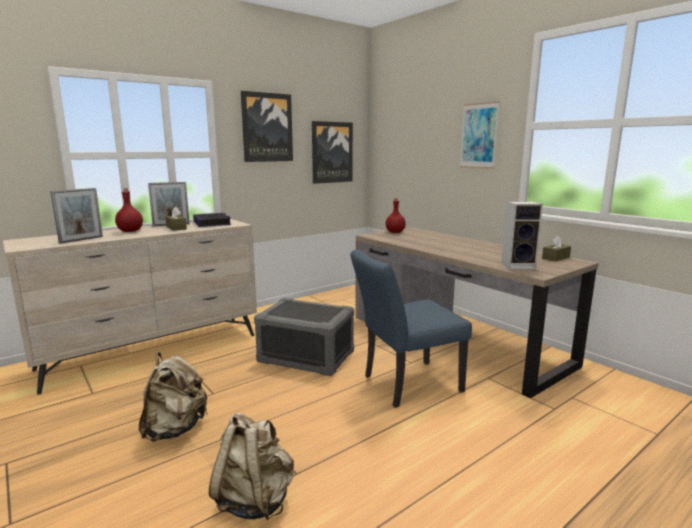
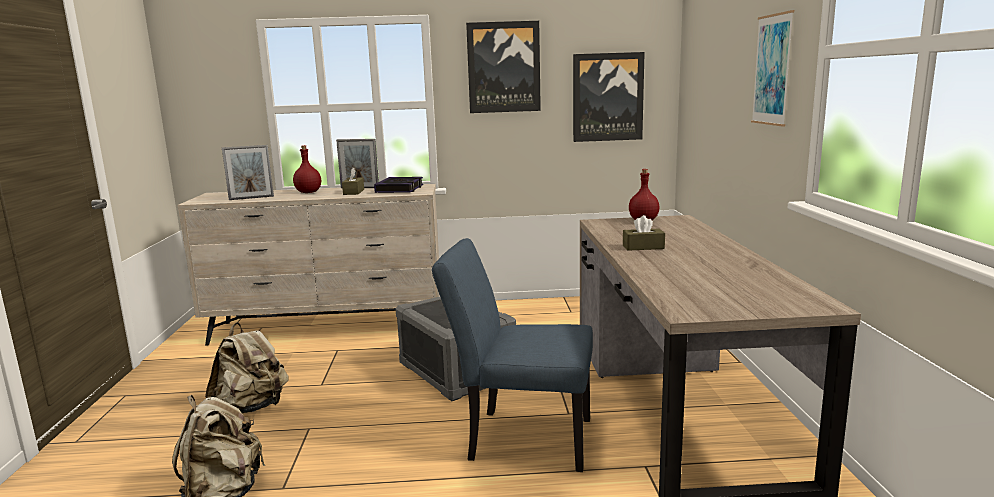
camera: 35 degrees right, 0 degrees up
speaker [501,201,543,269] -> none
brown tissue box [542,235,571,262] -> brown tissue box moved to [623,215,665,251]

